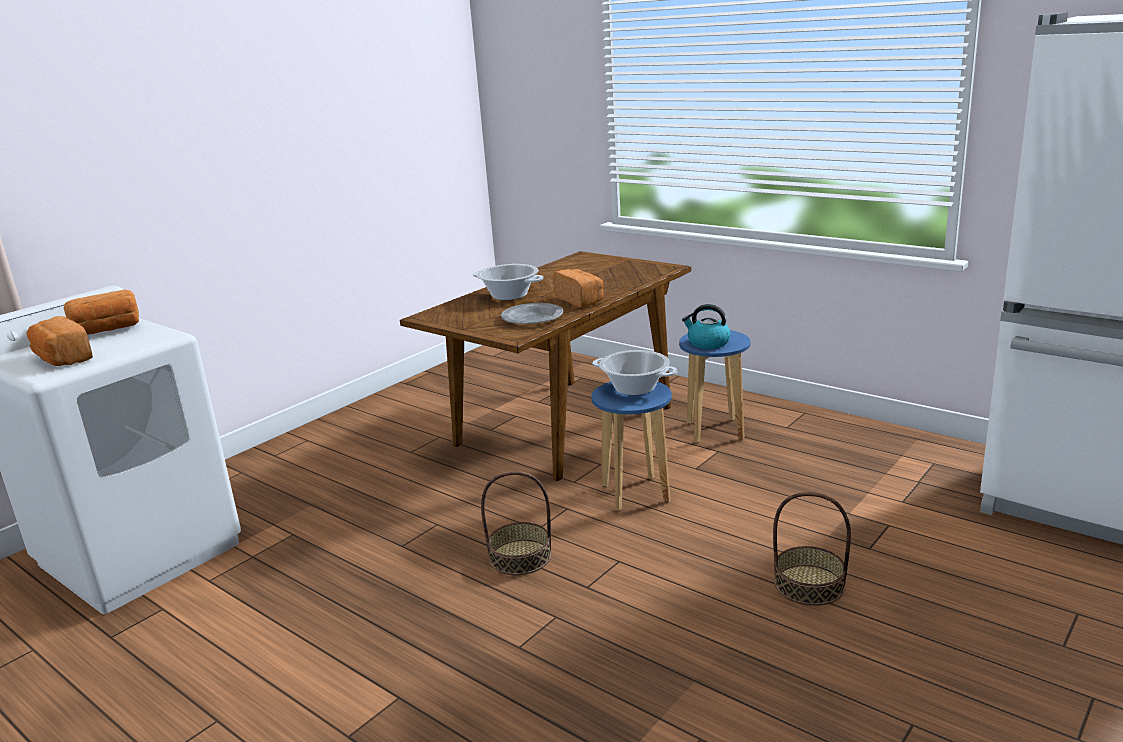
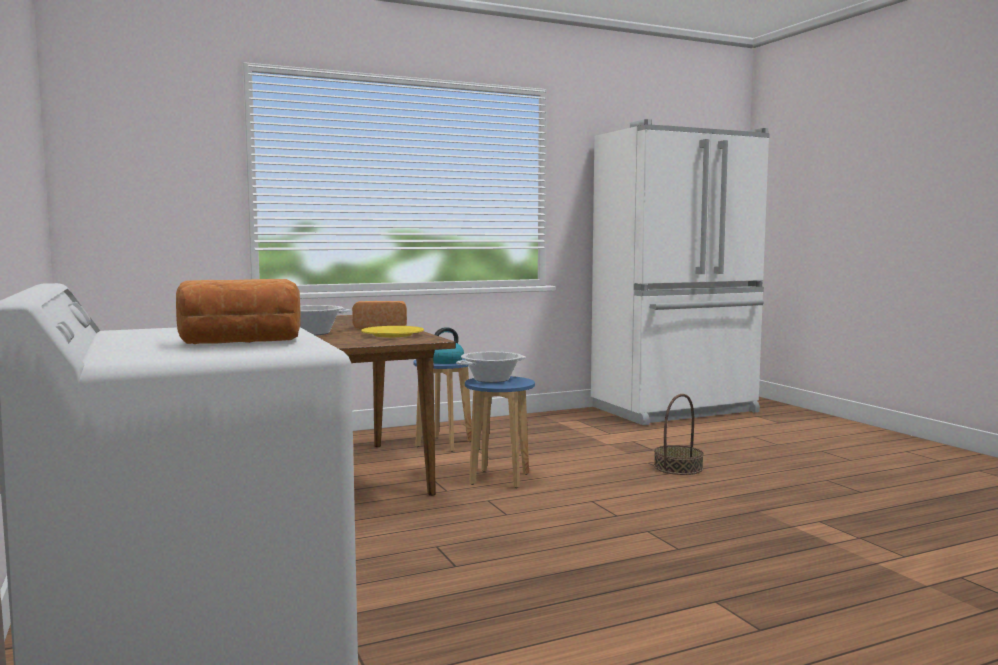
camera: 65 degrees left, 15 degrees down
bread [64,290,139,335] -> none
basket [481,471,551,575] -> none
grey plate [501,303,563,324] -> yellow plate [361,326,424,337]

